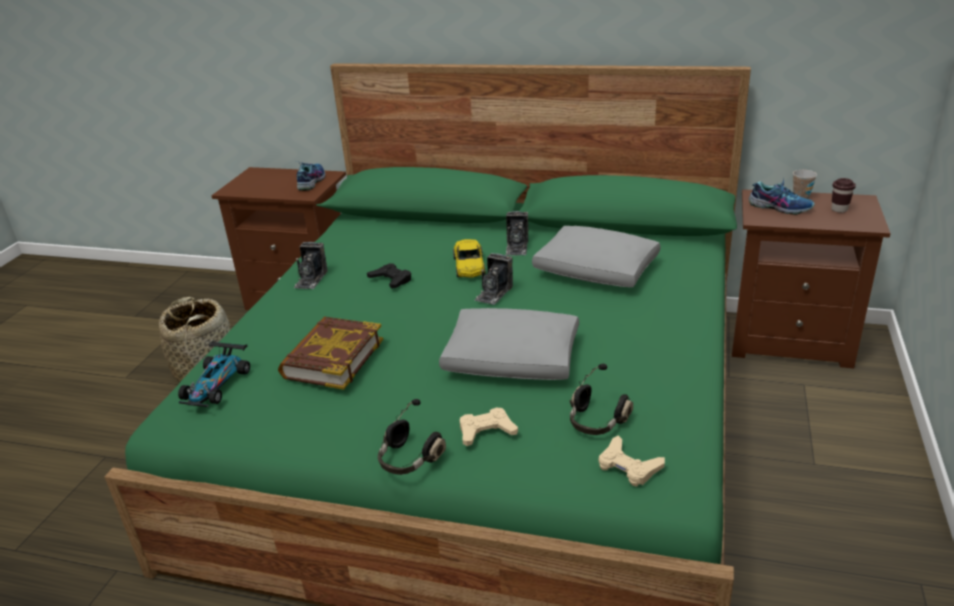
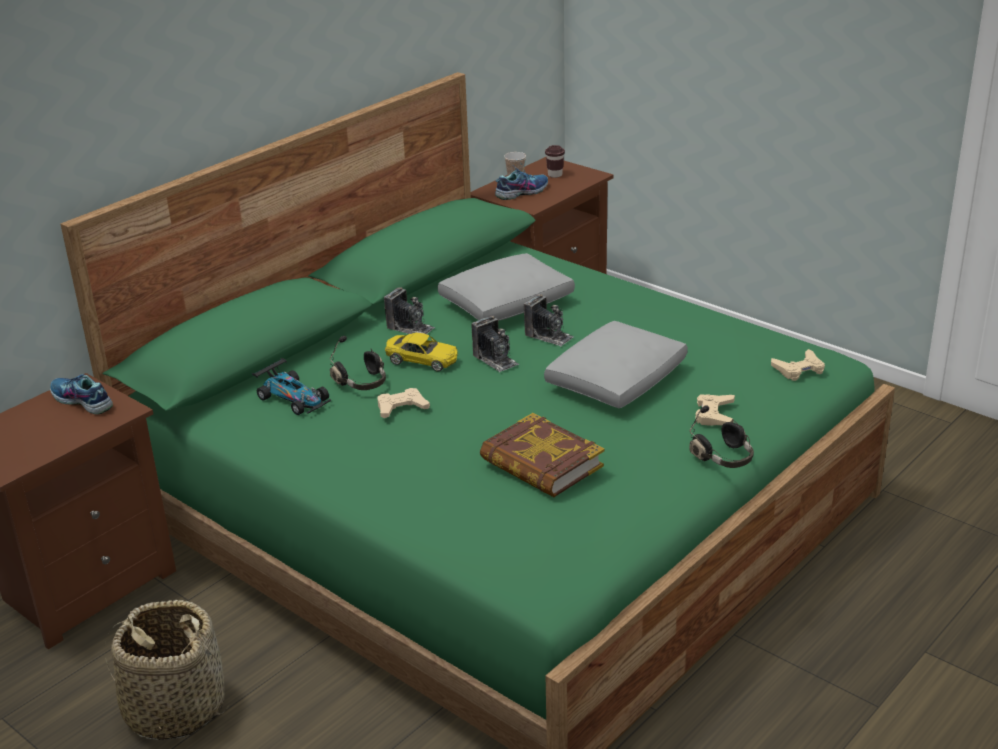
camera: 65 degrees left, 0 degrees up
toy car [178,341,250,407] -> toy car moved to [252,358,331,415]
camera [294,242,327,289] -> camera moved to [524,294,574,347]
black game controller [367,263,411,289] -> beige game controller [377,388,430,418]
black headphones [570,364,633,435] -> black headphones moved to [330,336,386,390]

